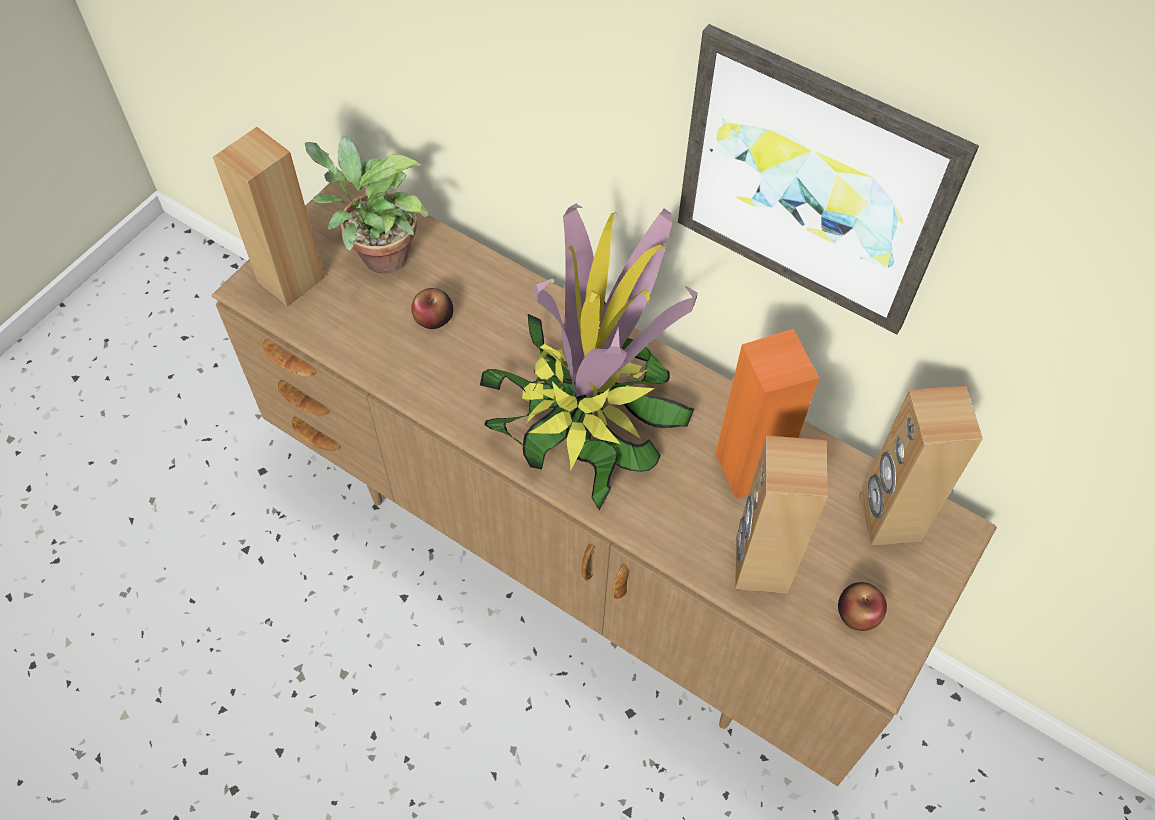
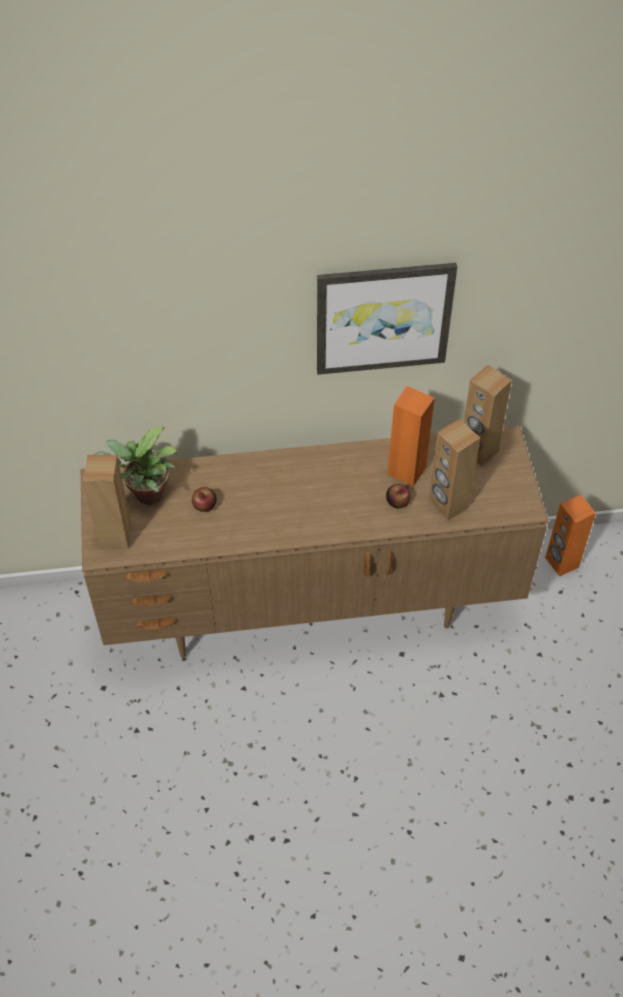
camera: 40 degrees left, 5 degrees down
potted plant [480,204,697,511] -> none
apple [838,582,887,631] -> apple moved to [386,484,410,508]
none -> orange speaker [545,495,596,577]

